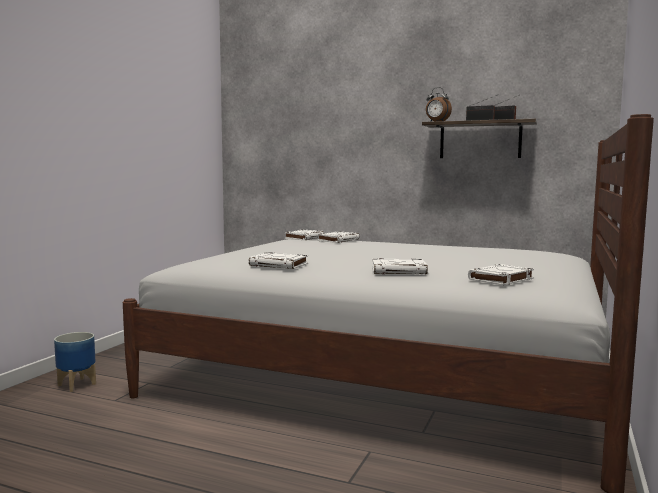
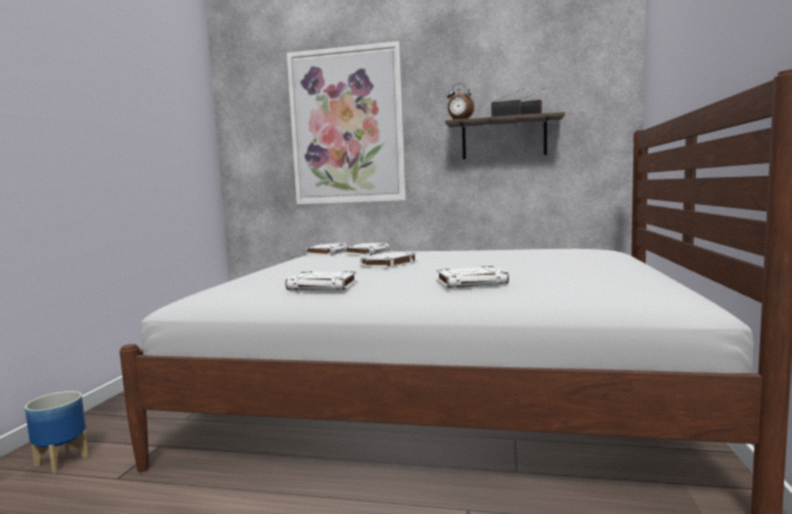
camera: 10 degrees left, 0 degrees up
white book [468,264,534,285] -> white book moved to [360,252,417,268]
none -> picture [287,41,406,205]

